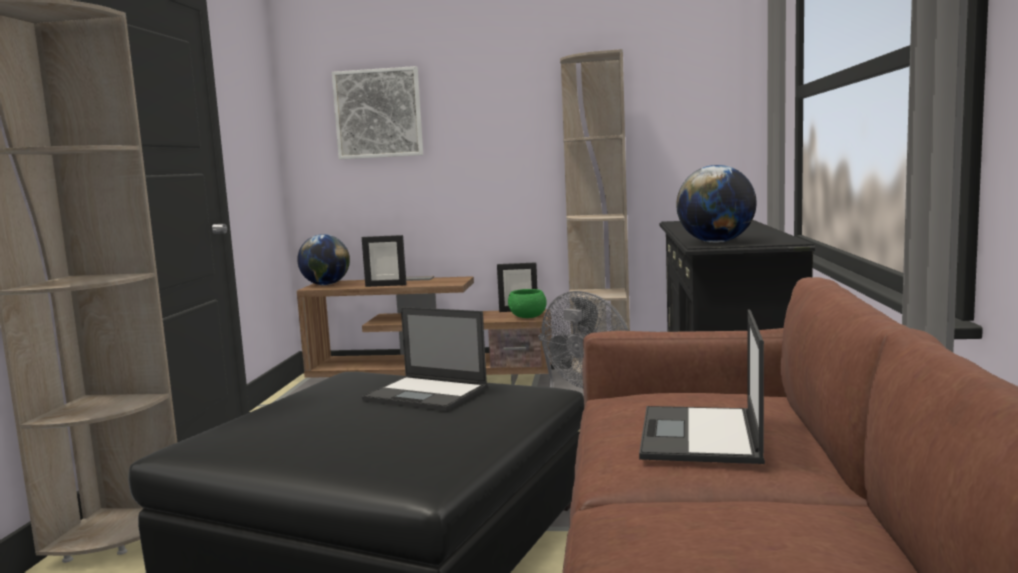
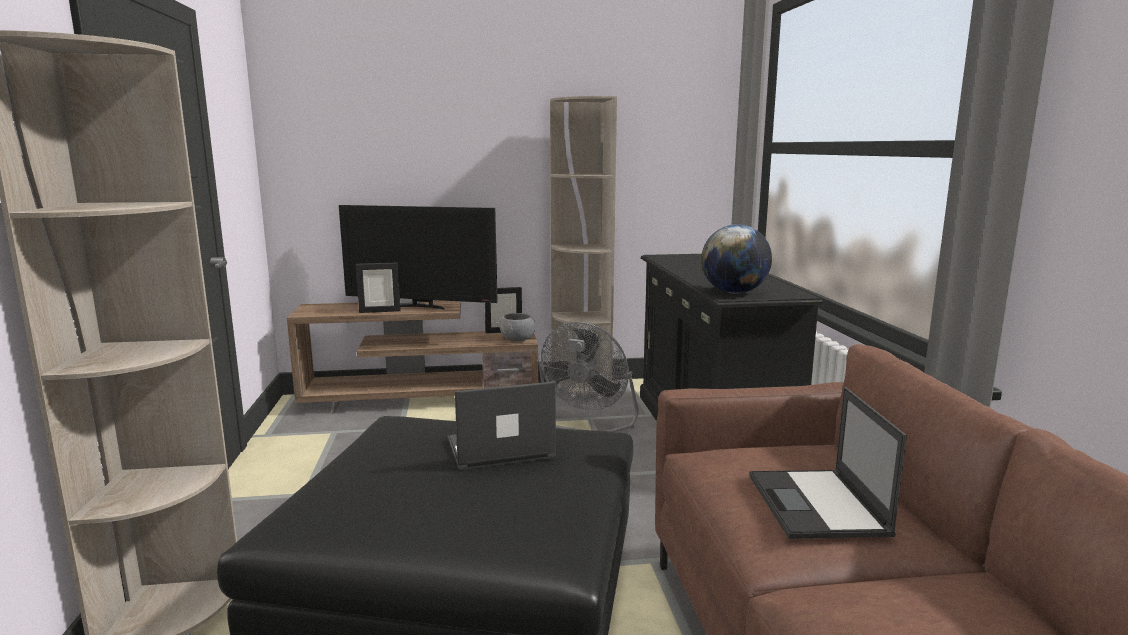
camera: 15 degrees left, 5 degrees up
globe [297,234,350,285] -> none
picture [332,66,423,159] -> none
laptop [362,307,488,411] -> laptop turned 150 degrees clockwise [447,381,556,470]
green bowl [508,289,547,318] -> grey bowl [499,313,535,341]
none -> television [339,205,498,310]

